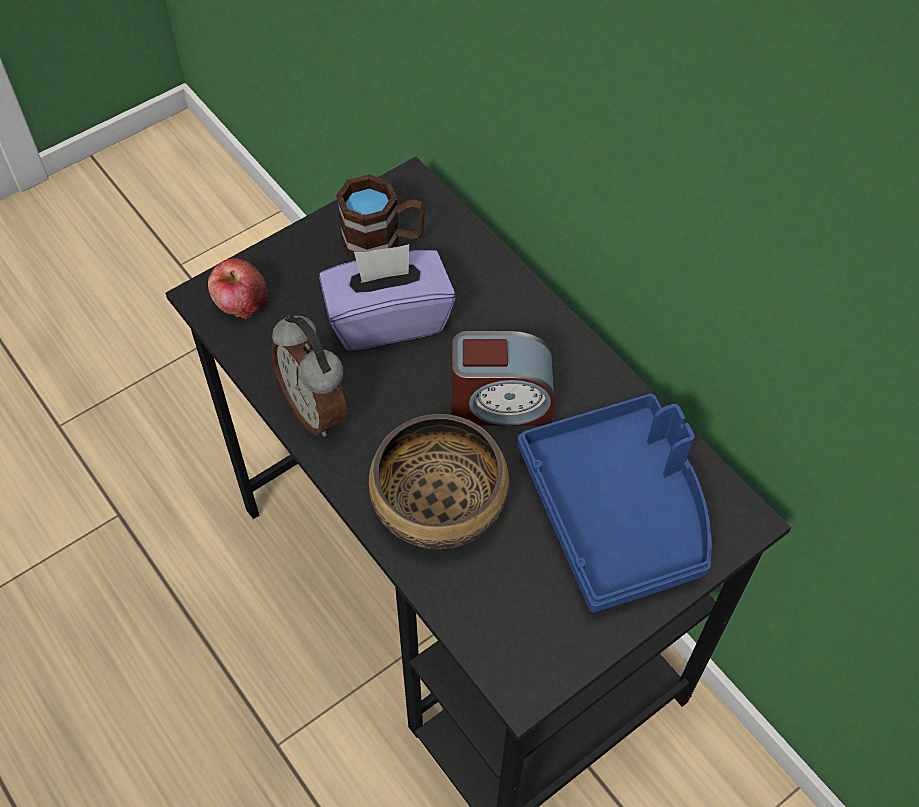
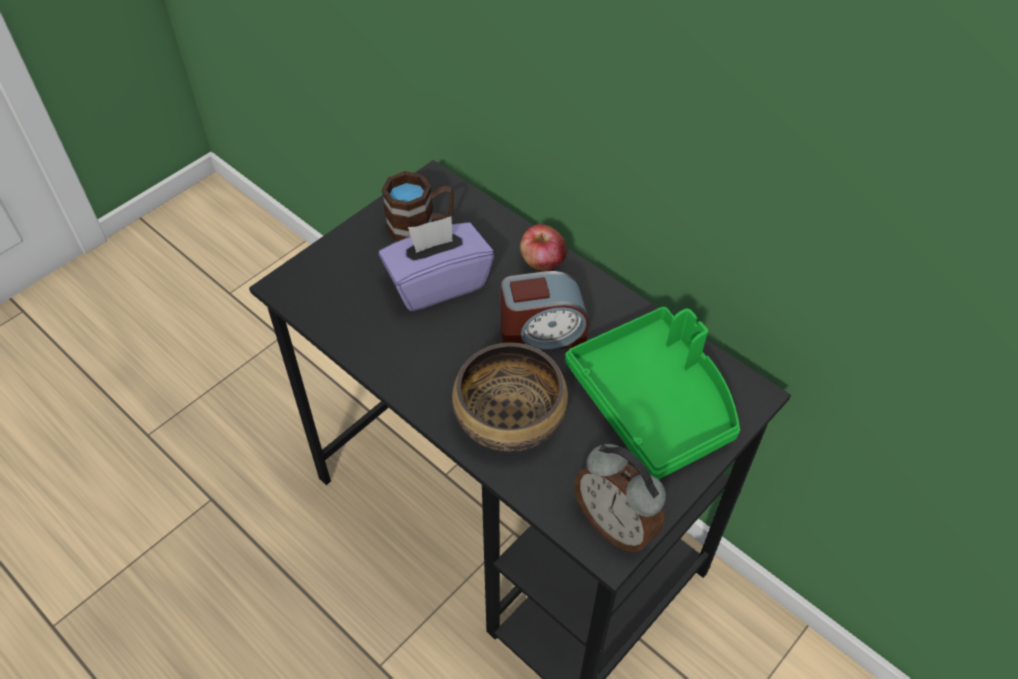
camera: 10 degrees left, 5 degrees down
apple [208,258,268,319] -> apple moved to [520,224,567,272]
alarm clock [271,314,347,437] -> alarm clock moved to [574,444,666,552]
blue tray [518,394,712,613] -> green tray [565,307,740,480]

